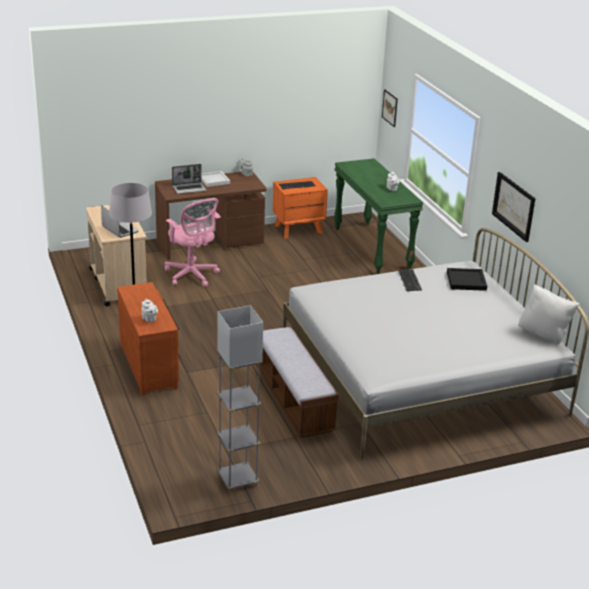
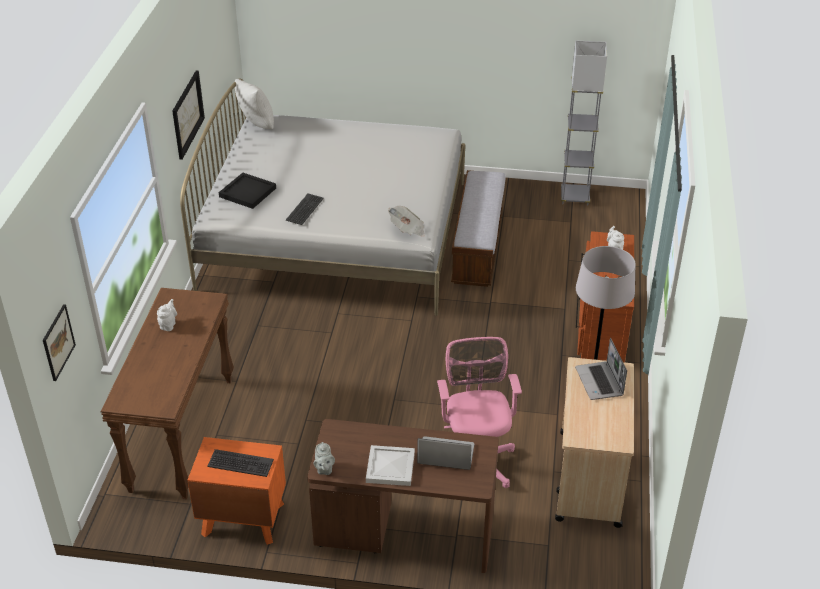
camera: 150 degrees left, 10 degrees up
green console table [334,158,423,274] -> brown console table [101,288,234,499]
none -> newspaper [388,206,425,237]

